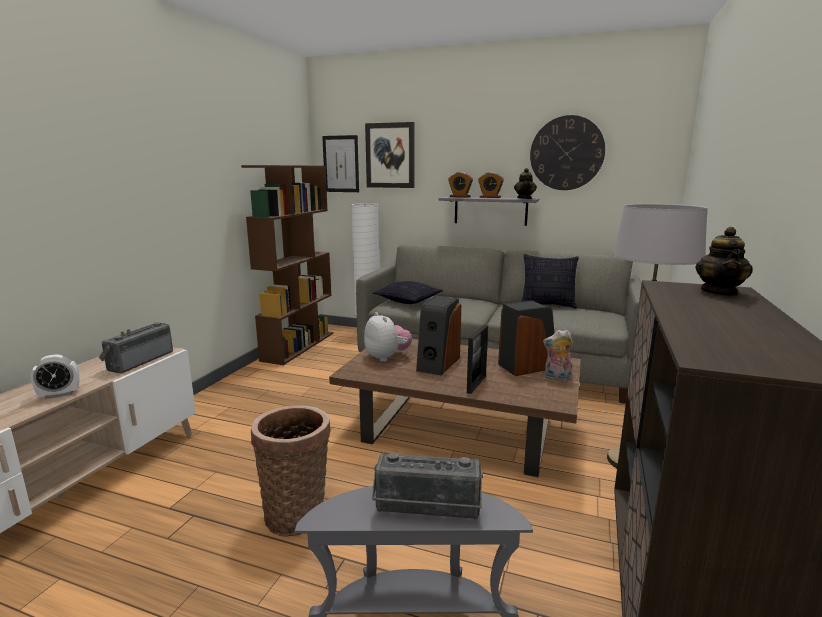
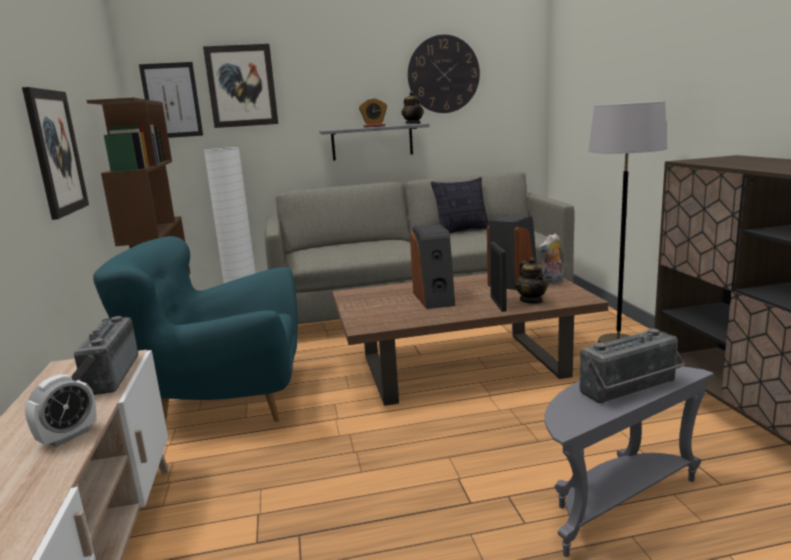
camera: 30 degrees left, 0 degrees up
basket [251,406,330,537] -> none
plush toy [364,312,412,362] -> none
pillow [372,281,443,304] -> none
alarm clock [448,172,473,197] -> none
teapot [695,227,753,296] -> teapot moved to [515,257,548,304]
none -> picture [22,87,89,220]
none -> turquoise armchair [93,236,298,422]

